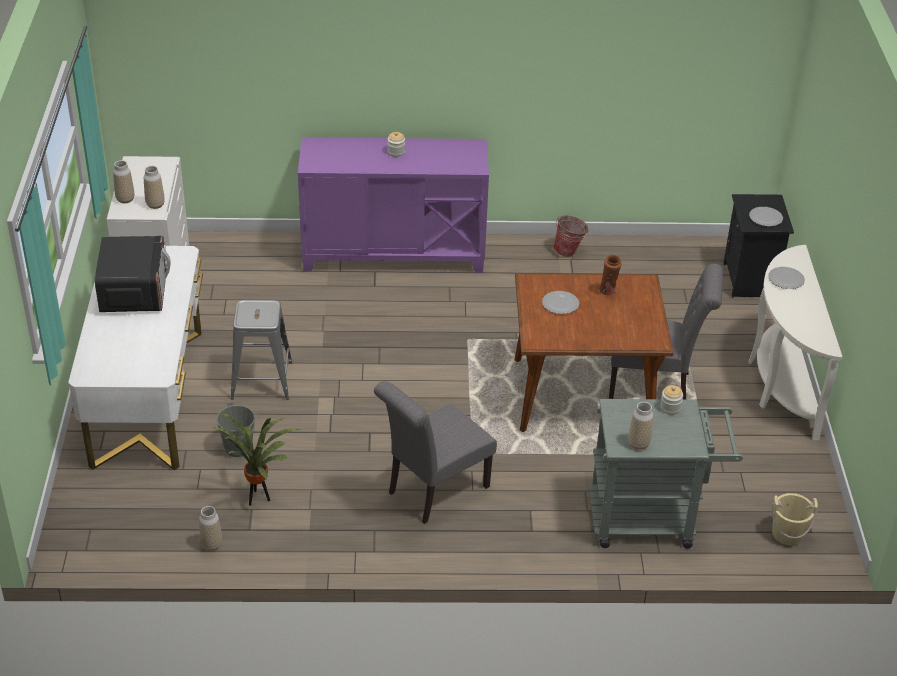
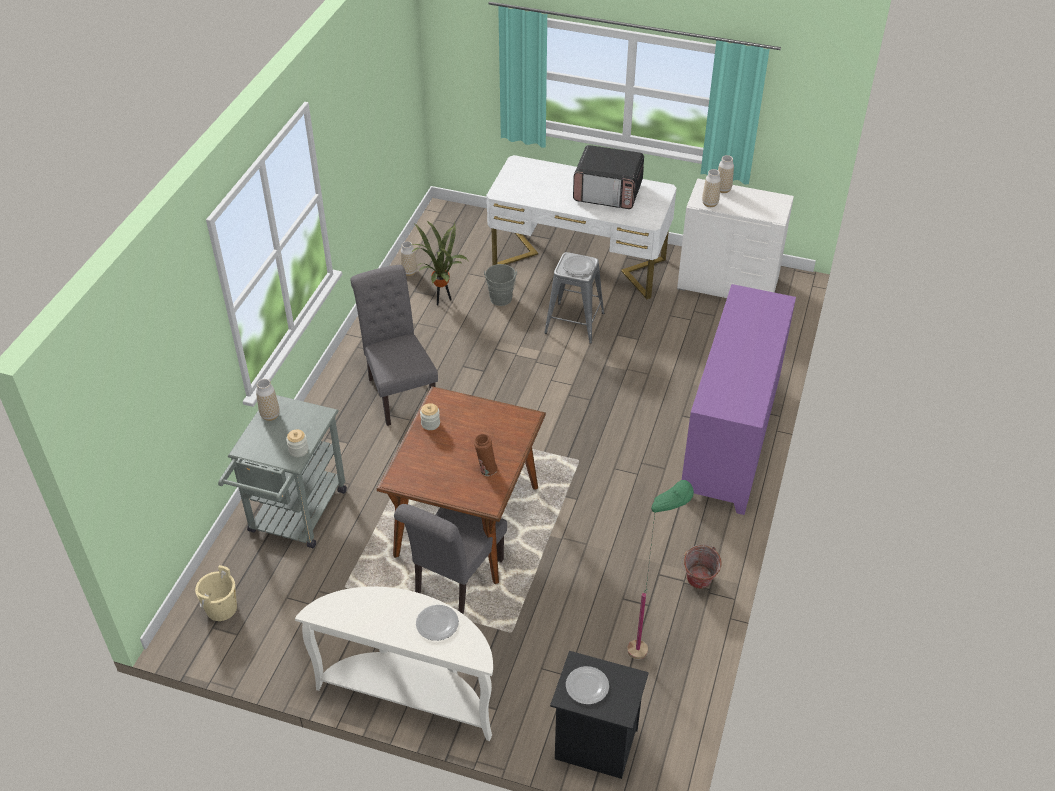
camera: 110 degrees right, 5 degrees up
jar [388,132,405,157] -> jar moved to [420,403,440,430]
plate [542,291,579,314] -> plate moved to [563,255,594,275]
none -> green floor lamp [627,480,694,659]

